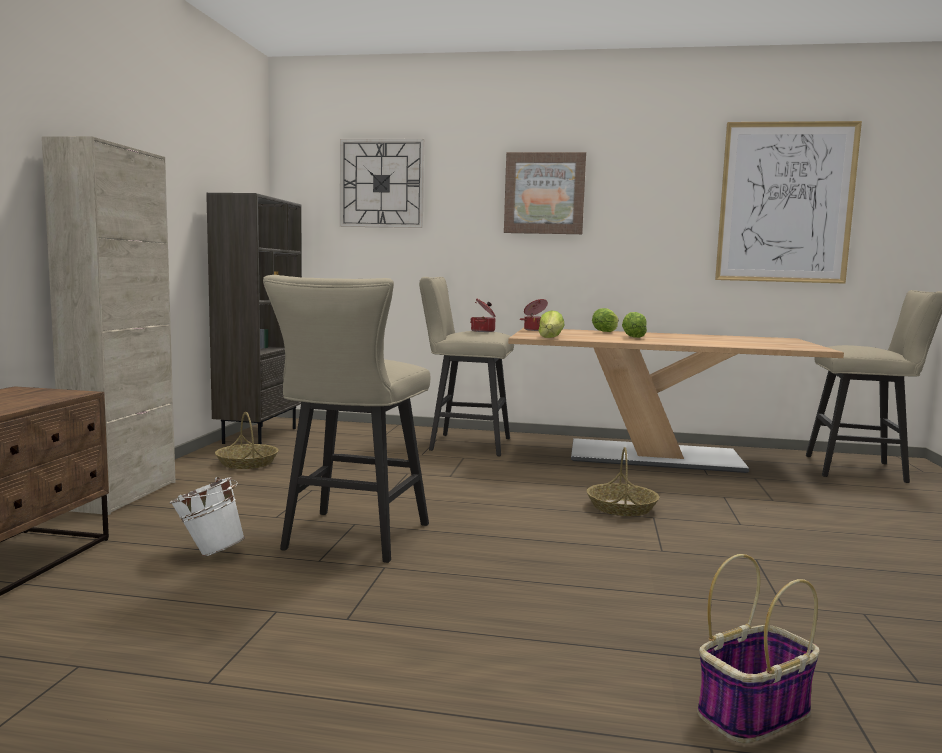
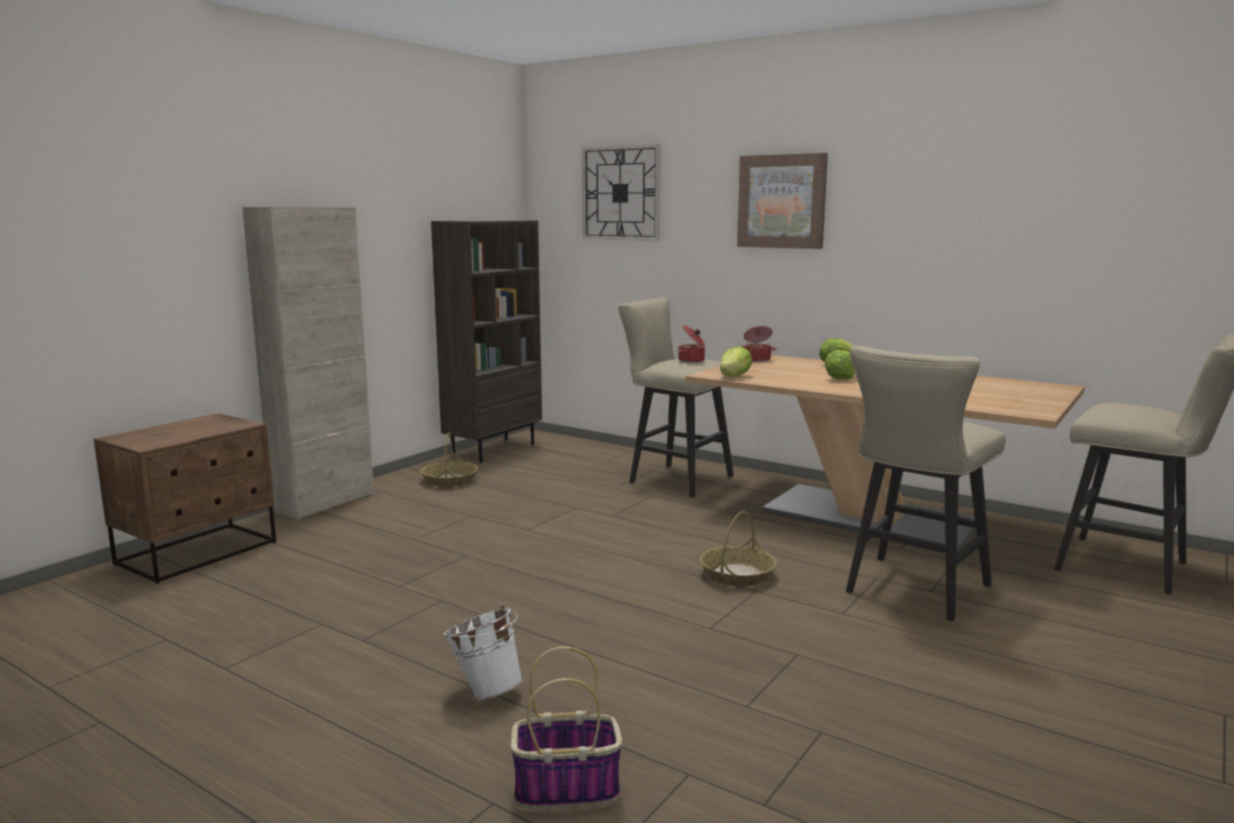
camera: 25 degrees right, 5 degrees up
white bucket [169,477,245,557] -> white bucket moved to [443,604,523,700]
beige stool [263,275,430,563] -> beige stool moved to [846,346,1005,621]
picture [715,121,862,284] -> none

